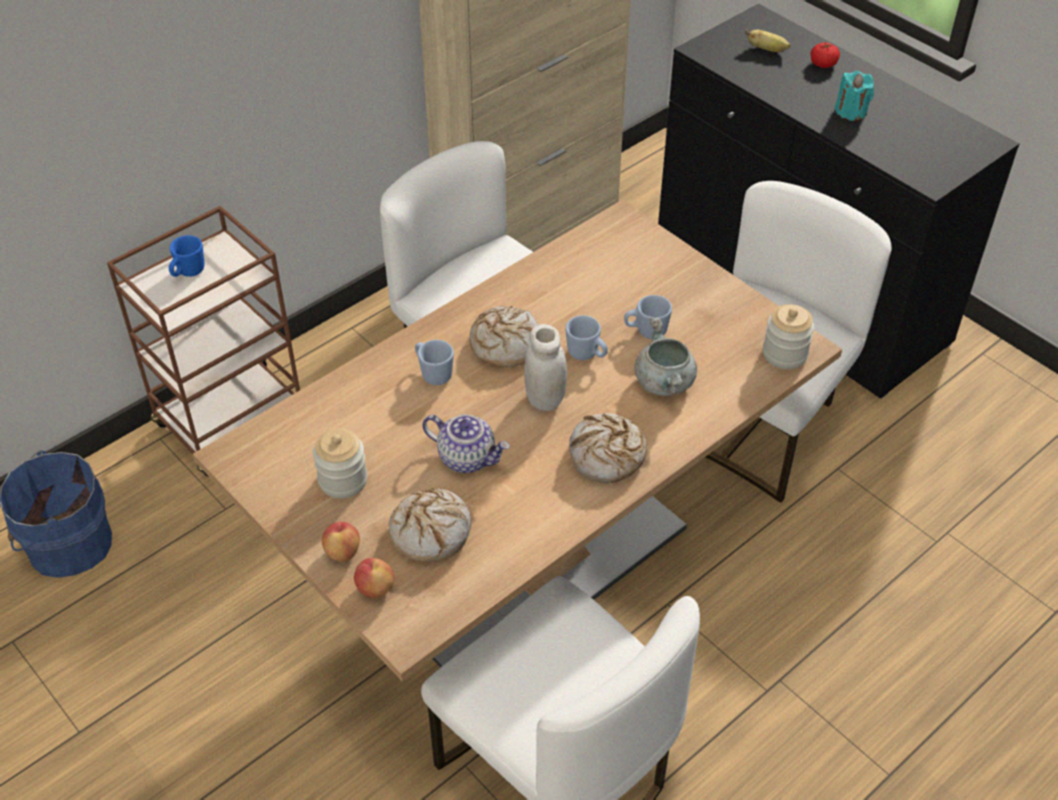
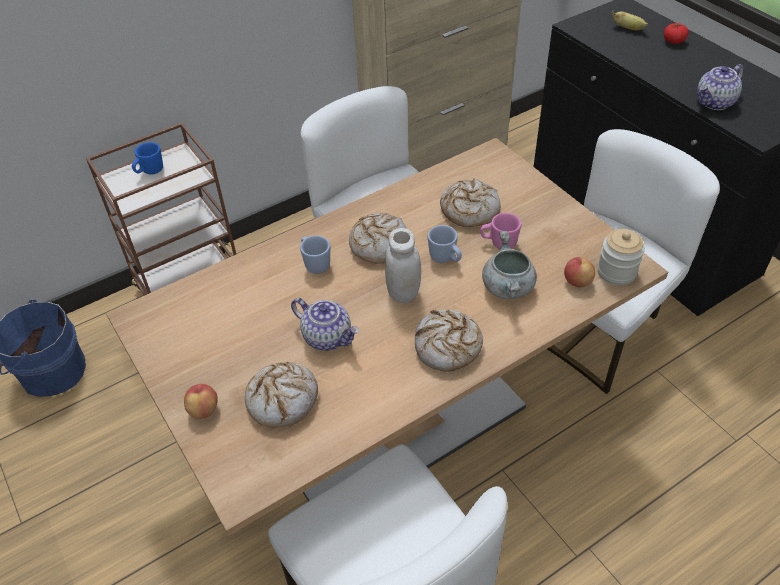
camera: 10 degrees right, 0 degrees up
jar [313,428,367,498] -> none
apple [354,558,394,598] -> apple moved to [564,257,595,287]
blue mug [624,295,672,339] -> pink mug [480,213,521,250]
turquoise candle [835,71,874,121] -> none
none -> bread [440,178,501,227]
none -> teapot [697,64,744,110]

